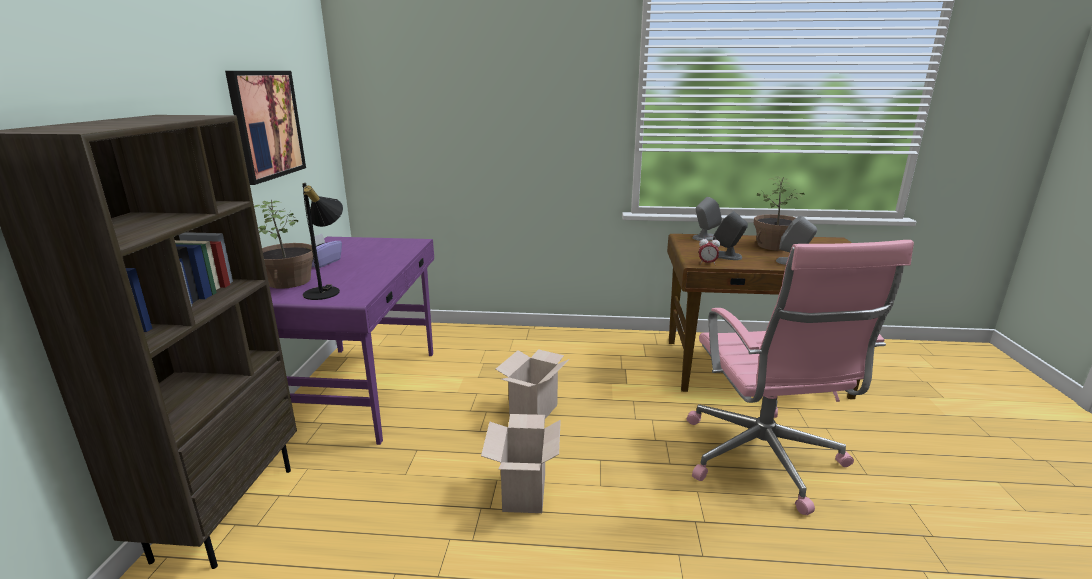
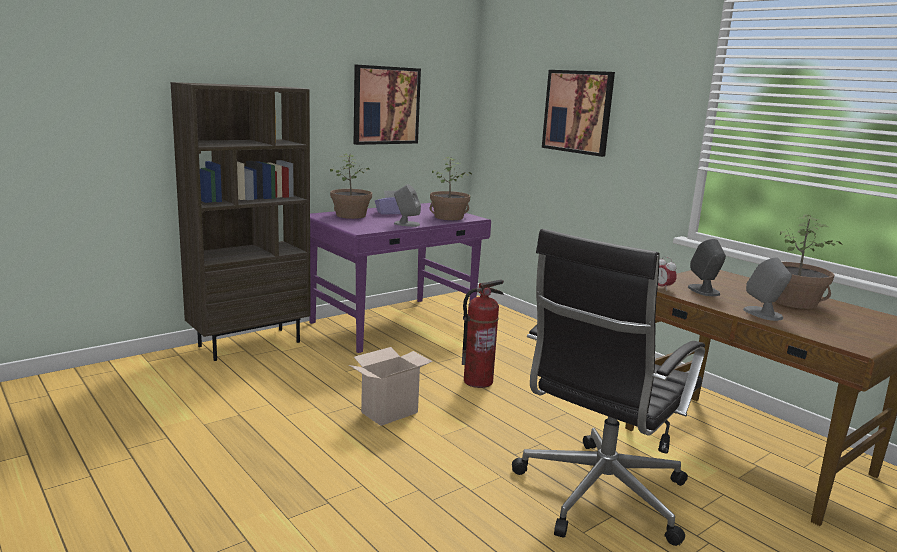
camera: 45 degrees right, 5 degrees down
black table lamp [302,183,343,300] -> none
cardboard box [496,349,569,419] -> fire extinguisher [462,280,504,388]
pink office chair [687,240,914,515] -> black office chair [512,229,705,546]
grey speaker [692,197,722,241] -> grey speaker moved to [394,184,421,227]
none -> potted plant [430,157,472,220]
none -> picture [542,70,615,157]

